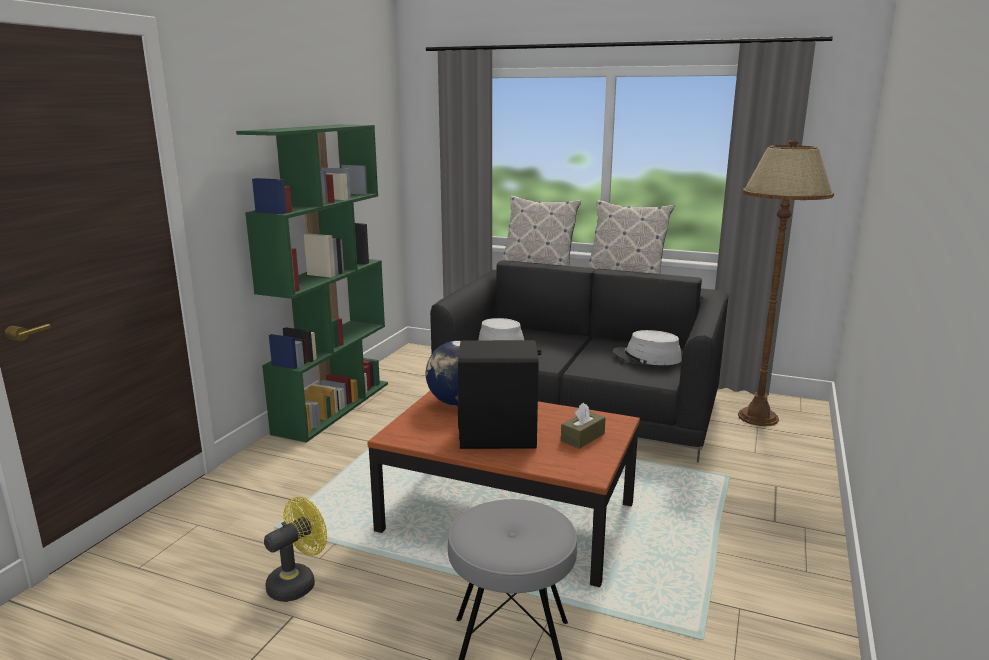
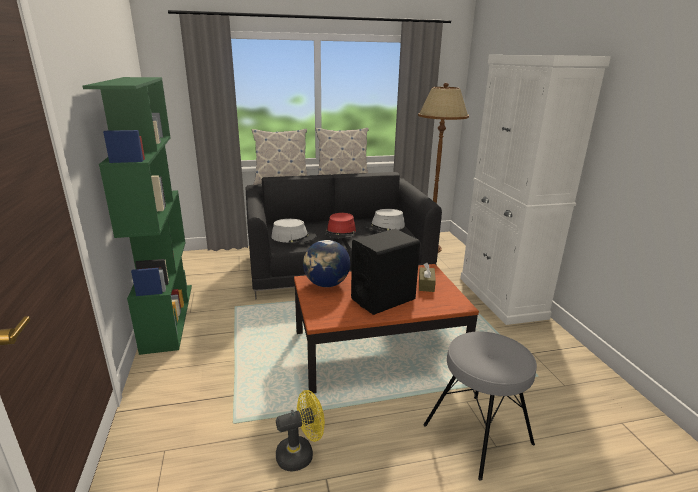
camera: 35 degrees left, 5 degrees up
yellow fan [264,497,327,602] -> yellow fan turned 60 degrees clockwise [276,390,325,472]
none -> red hat [325,213,356,238]
none -> white cabinet [460,55,611,325]

